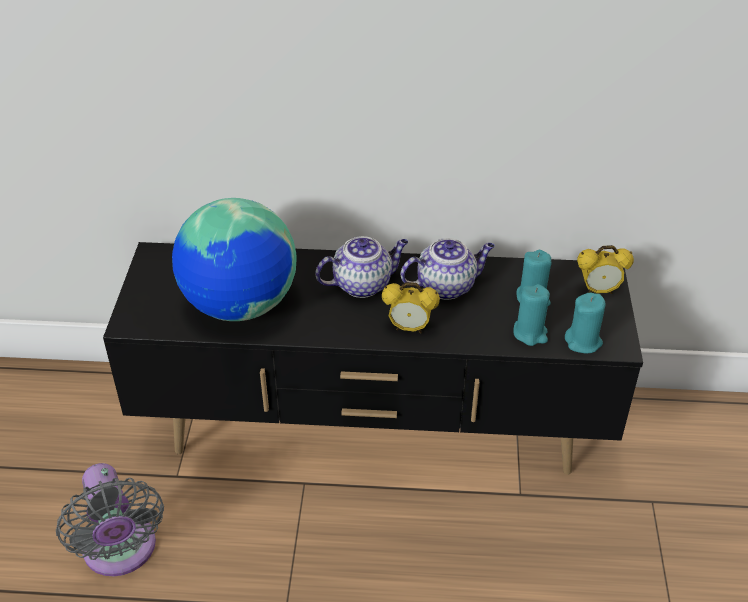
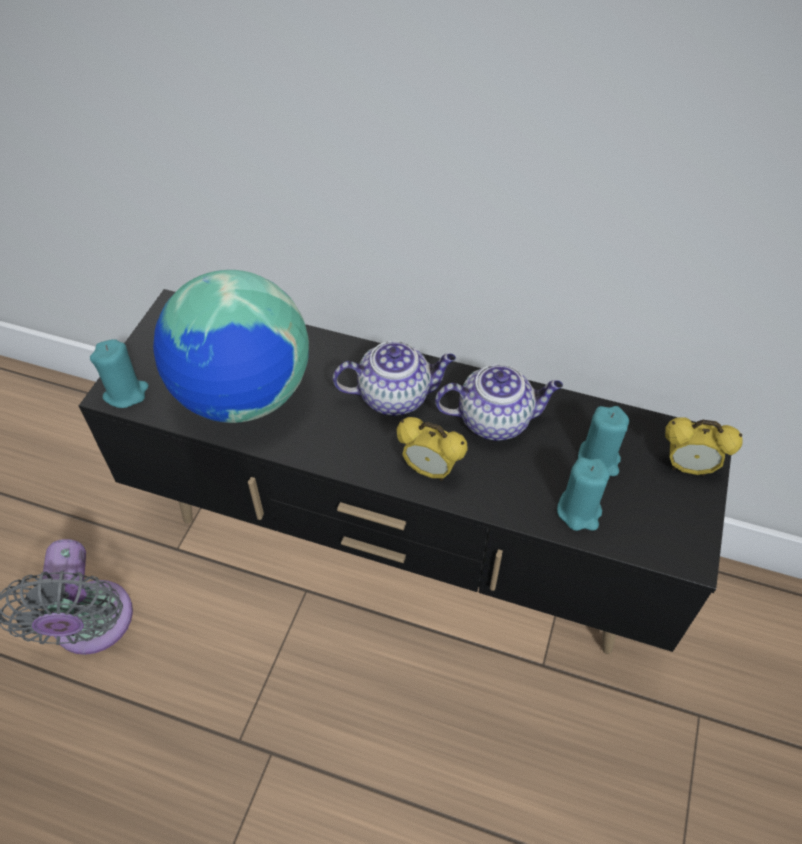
camera: 15 degrees right, 10 degrees up
turquoise candle [565,292,605,353] -> turquoise candle moved to [90,339,149,408]

